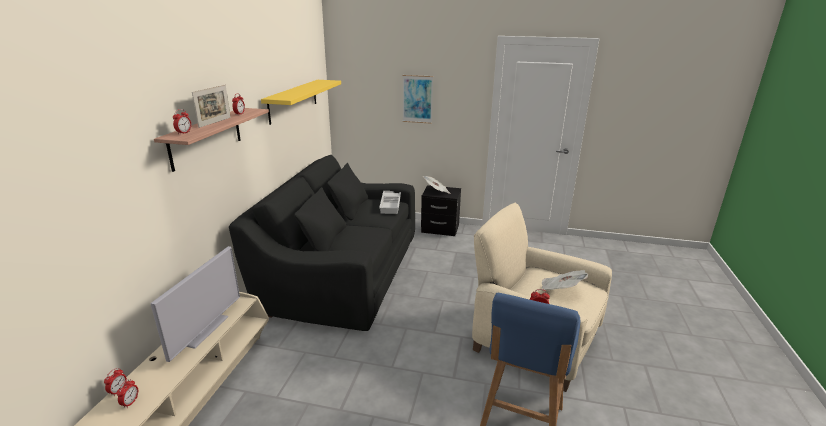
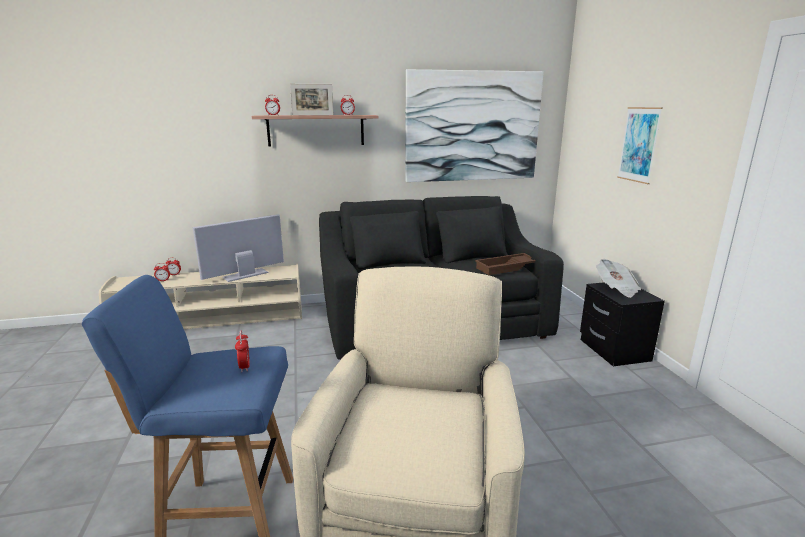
camera: 65 degrees right, 5 degrees down
television [150,246,240,362] -> television turned 150 degrees clockwise [193,214,284,282]
yellow shelf [261,80,341,125] -> picture [405,69,544,182]
white tray [379,191,401,214] -> brown tray [475,253,536,275]
newspaper [541,270,588,290] -> none

